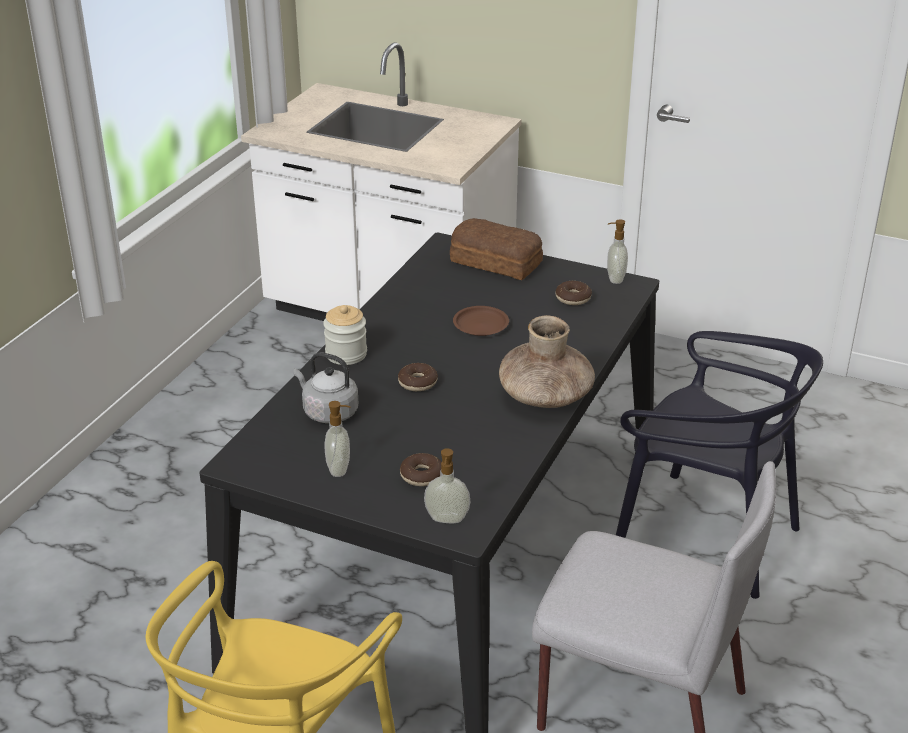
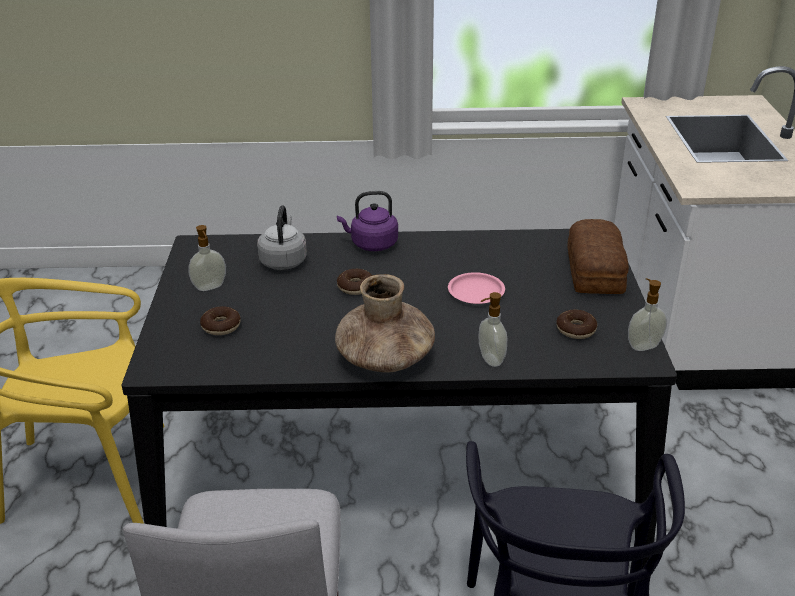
camera: 65 degrees right, 0 degrees up
jar [323,305,367,365] -> purple kettle [337,191,398,251]
soap dispenser [424,448,471,523] -> soap dispenser moved to [479,292,508,367]
brown plate [453,306,509,336] -> pink plate [448,272,505,304]

